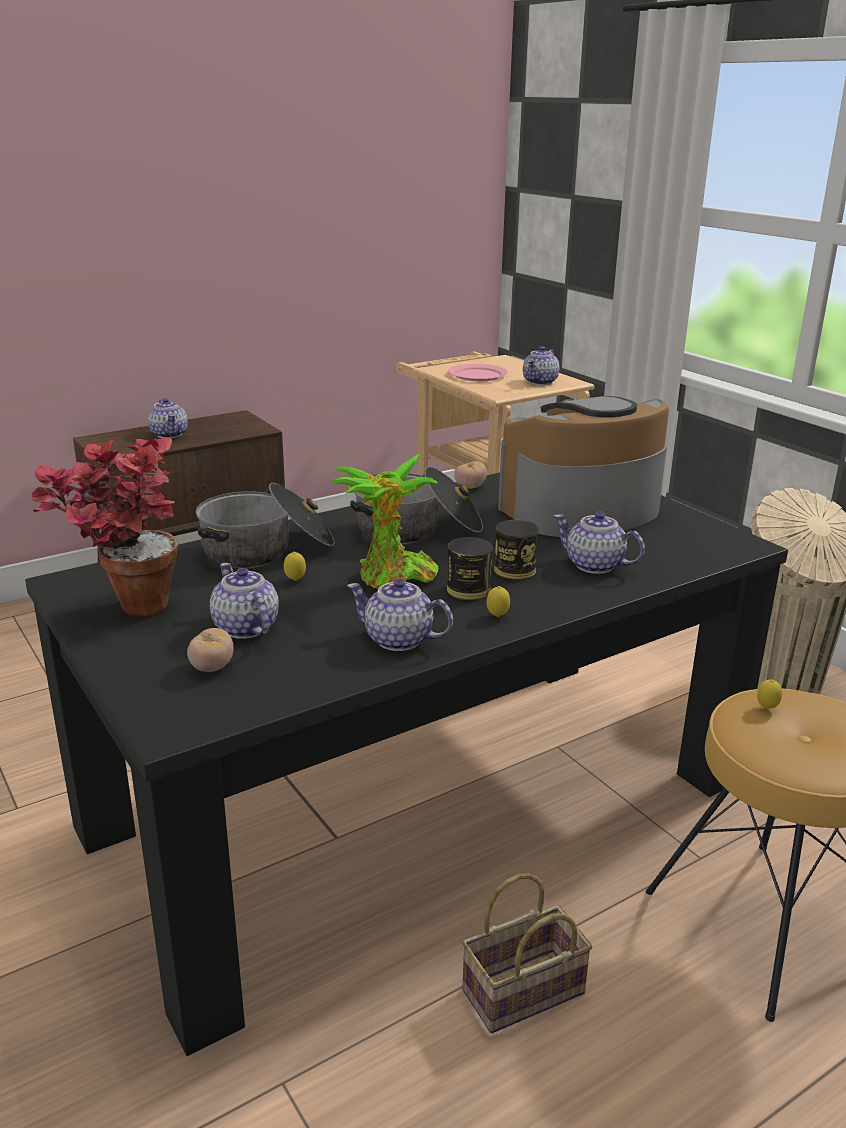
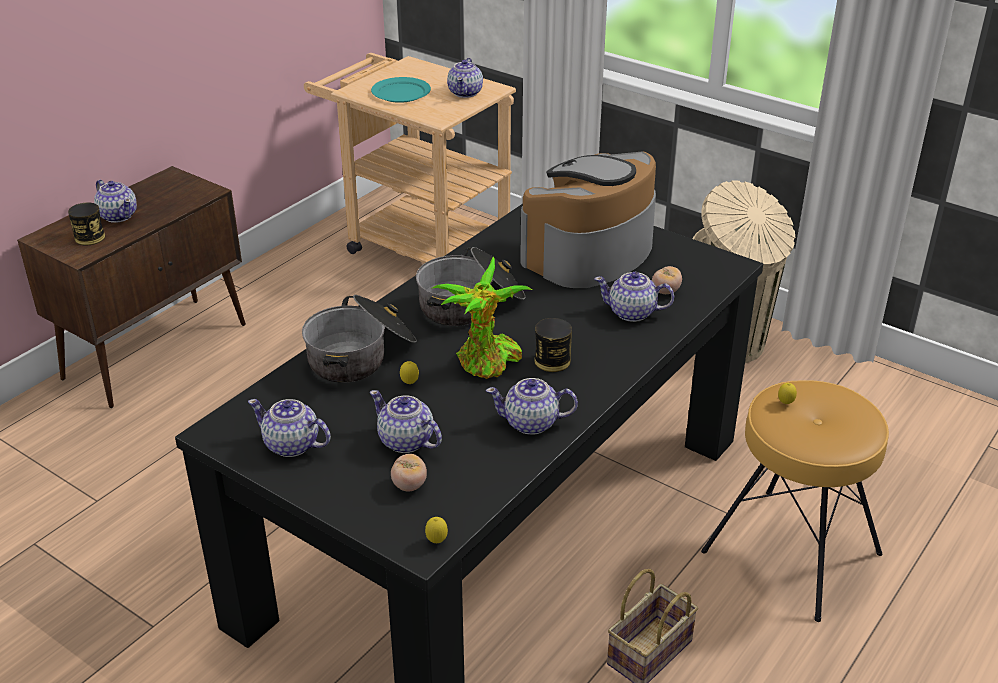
camera: 20 degrees left, 10 degrees up
potted plant [30,438,178,617] -> teapot [248,399,331,457]
pink plate [448,364,508,381] -> turquoise plate [371,77,431,103]
tomato [454,461,487,489] -> tomato moved to [652,266,682,294]
lemon [487,586,510,617] -> lemon moved to [425,517,448,543]
can [494,520,539,580] -> can moved to [68,202,105,246]

